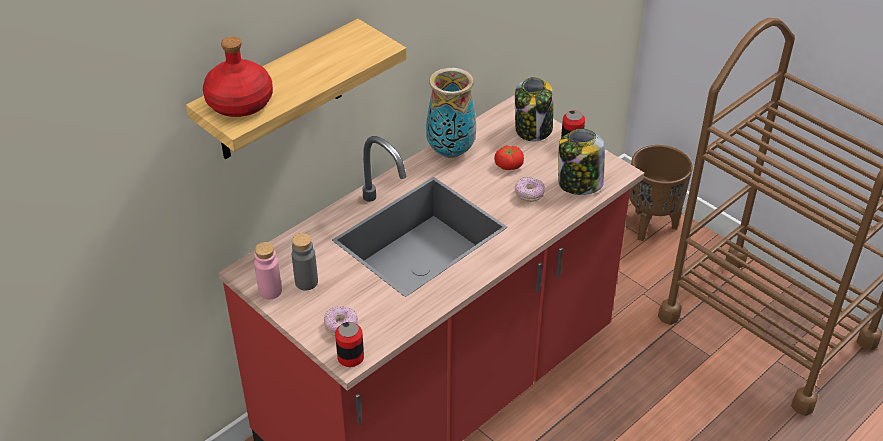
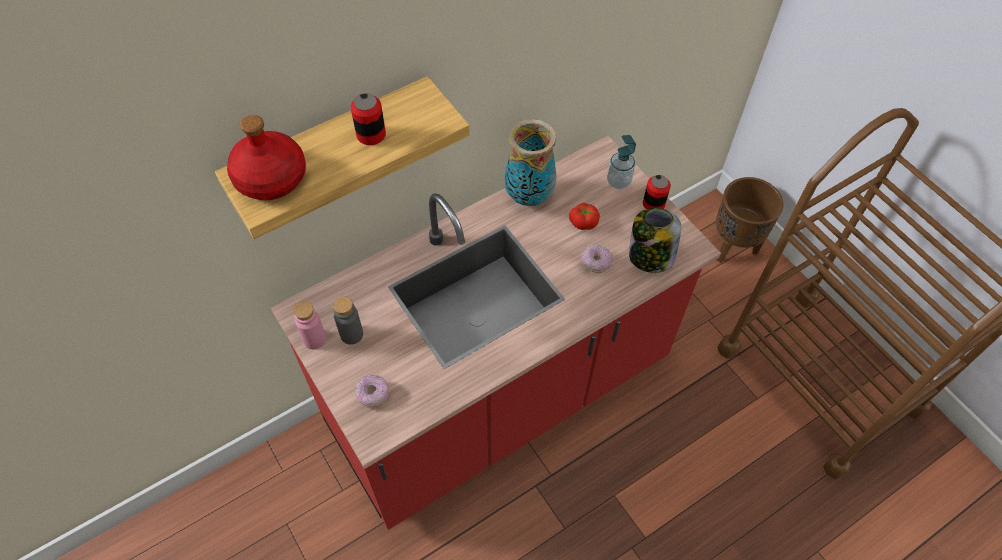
camera: 10 degrees right, 15 degrees up
can [335,322,364,367] -> can moved to [351,93,386,145]
jar [515,77,553,142] -> soap dispenser [607,135,636,189]

